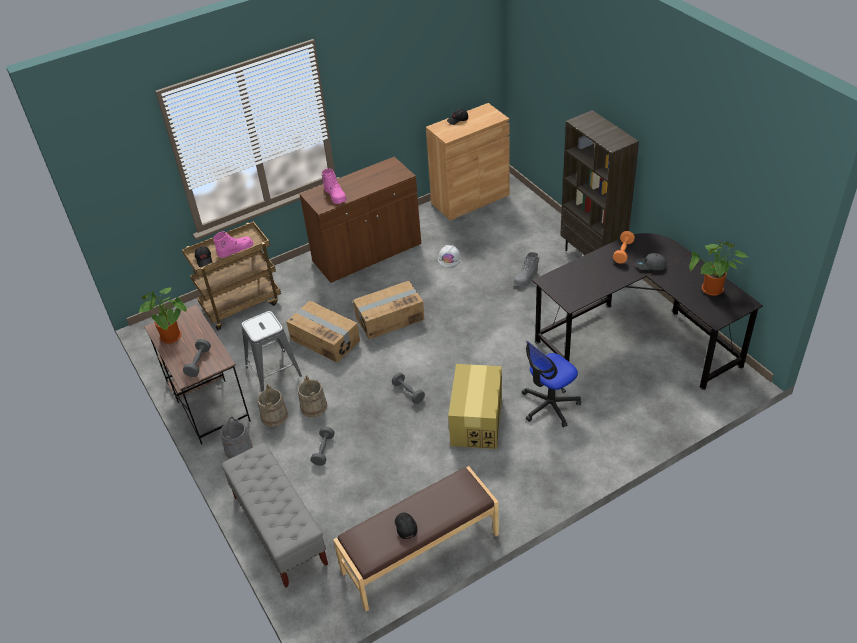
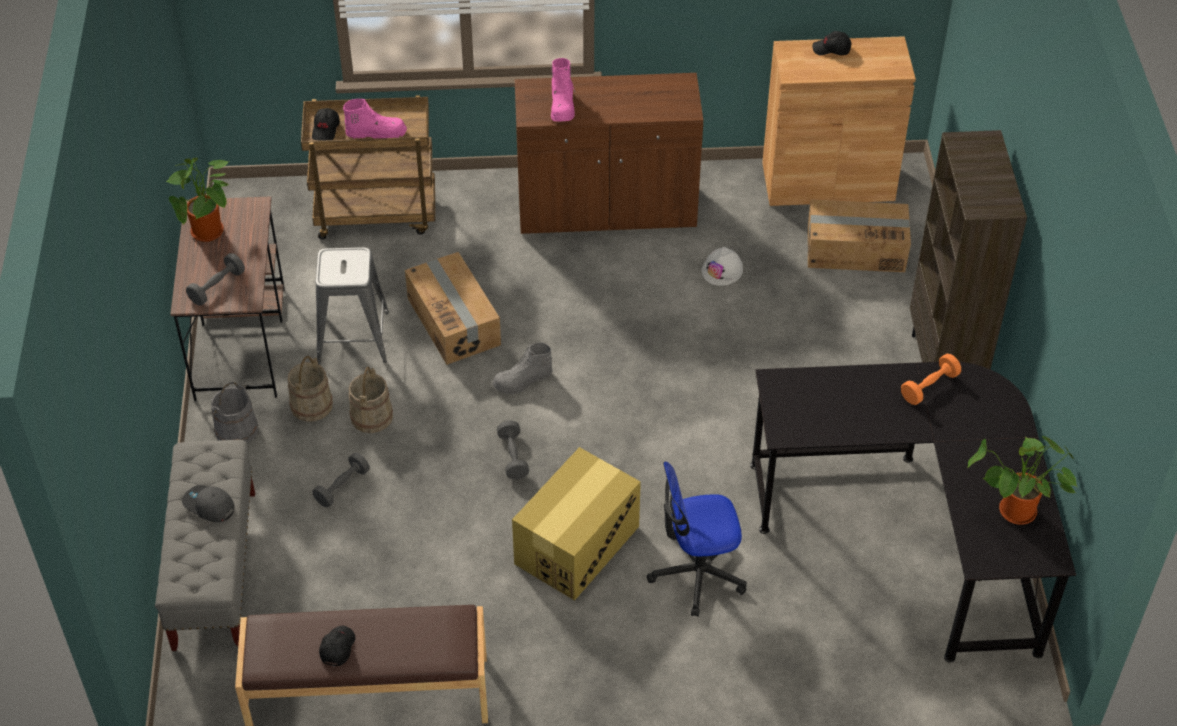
camera: 25 degrees right, 5 degrees up
cardboard box [353,281,425,339] -> cardboard box moved to [808,200,911,272]
grey boot [513,252,540,287] -> grey boot moved to [492,342,552,395]
grey cap [635,253,667,270] -> grey cap moved to [182,485,235,522]

